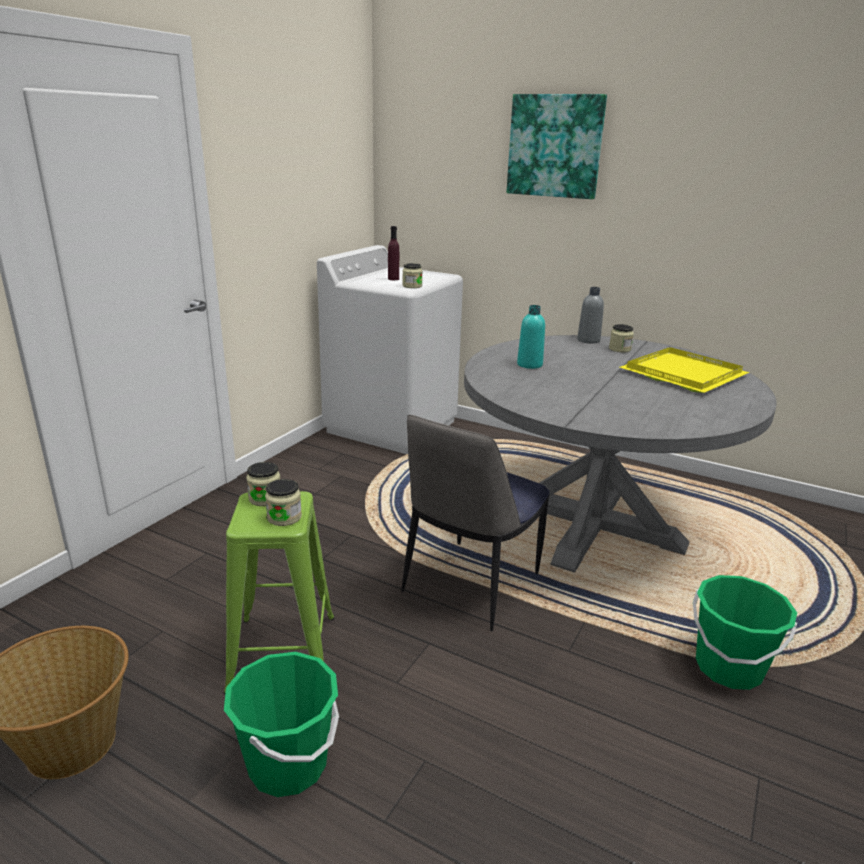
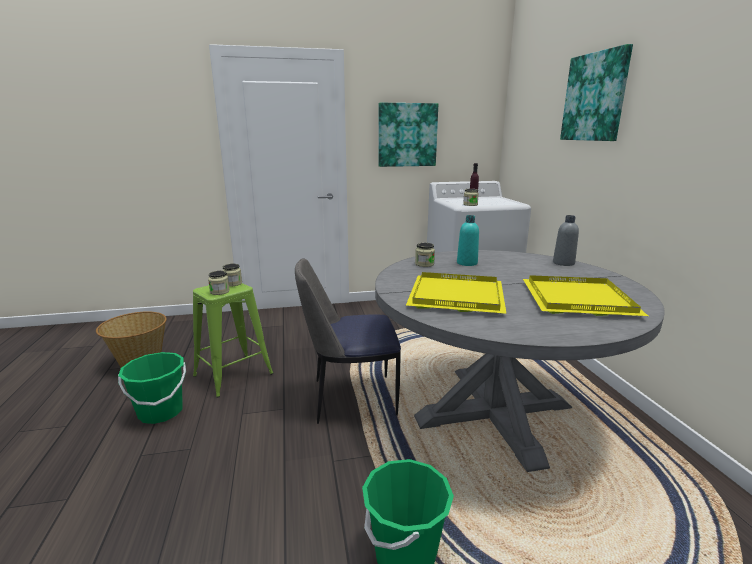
camera: 50 degrees right, 5 degrees down
jar [609,324,634,352] -> jar moved to [415,243,435,267]
none -> picture [378,103,438,167]
none -> yellow tray [406,272,507,314]

